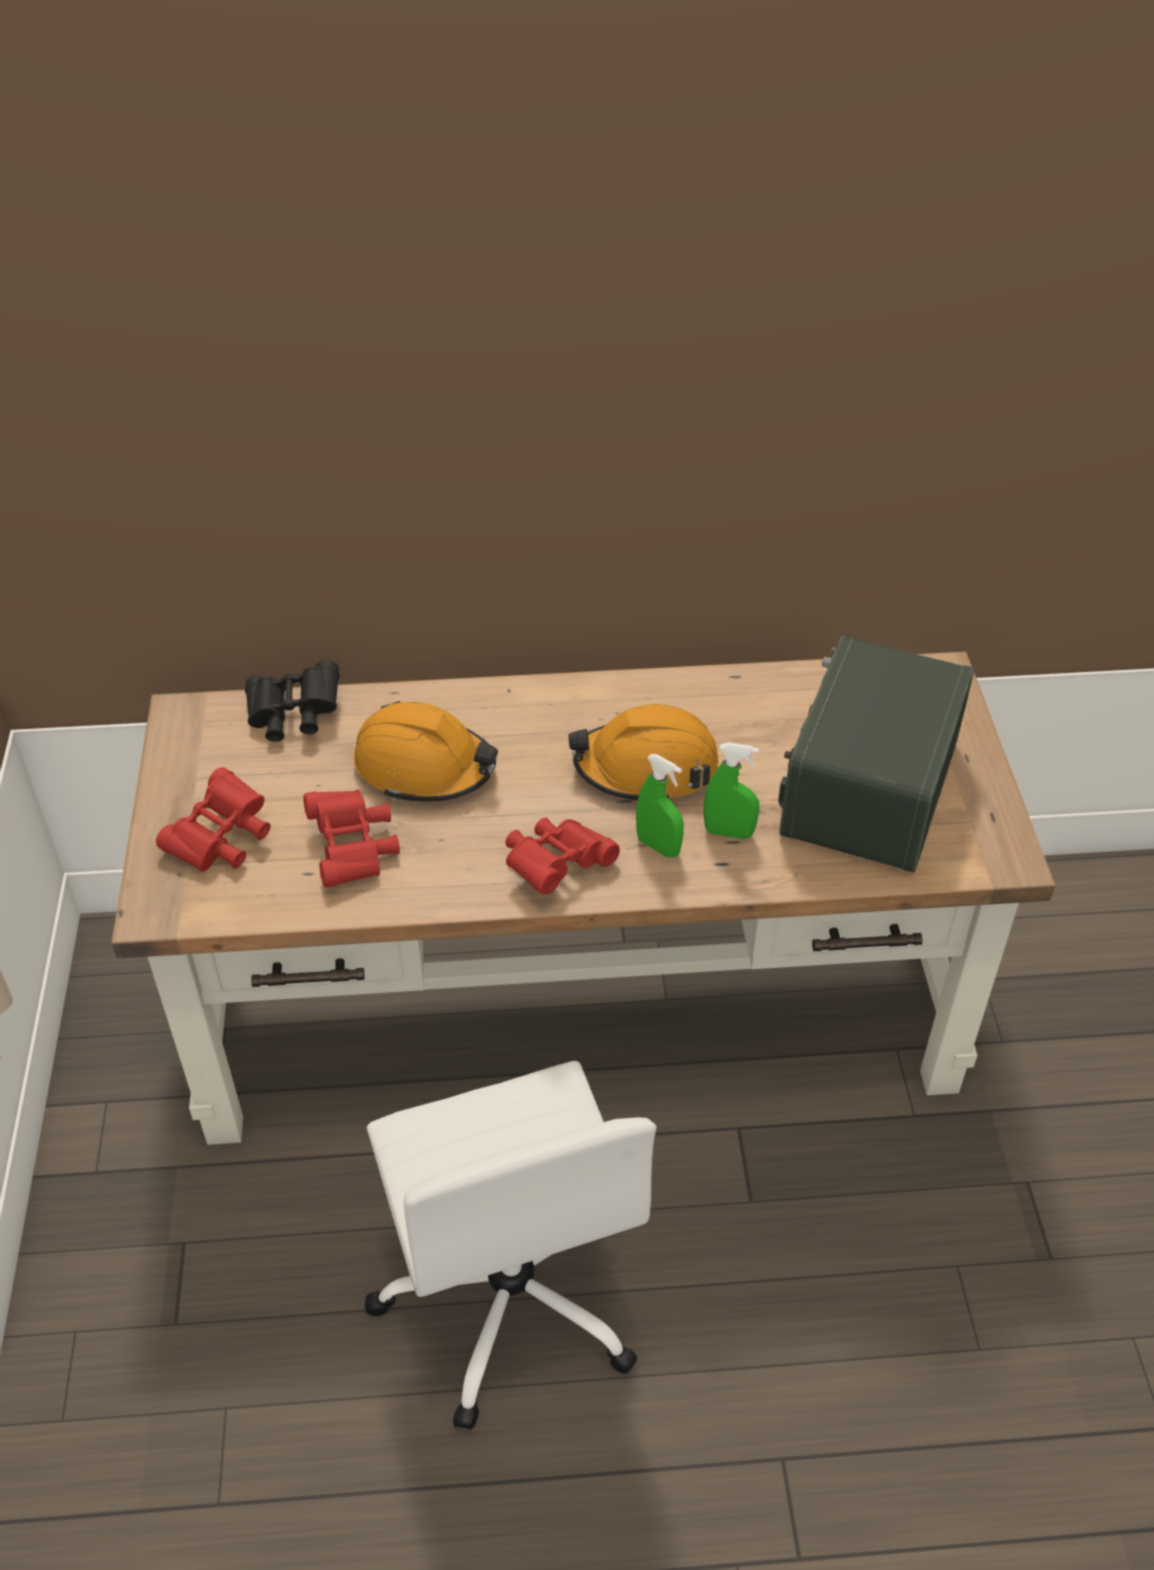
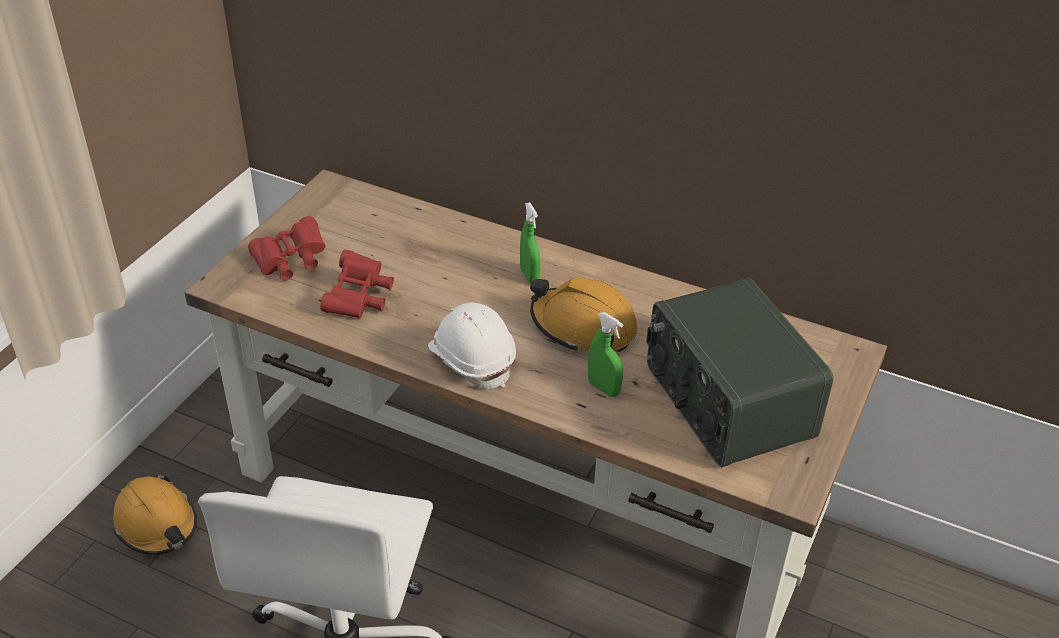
camera: 30 degrees right, 5 degrees down
black binoculars [245,660,340,742] -> none
orange hard hat [354,701,498,802] -> orange hard hat moved to [113,474,197,555]
red binoculars [505,818,620,895] -> white hard hat [428,303,516,389]
green spray bottle [636,754,684,858] -> green spray bottle moved to [520,202,540,284]
radio [778,636,975,873] -> radio turned 75 degrees counterclockwise [646,278,833,467]

